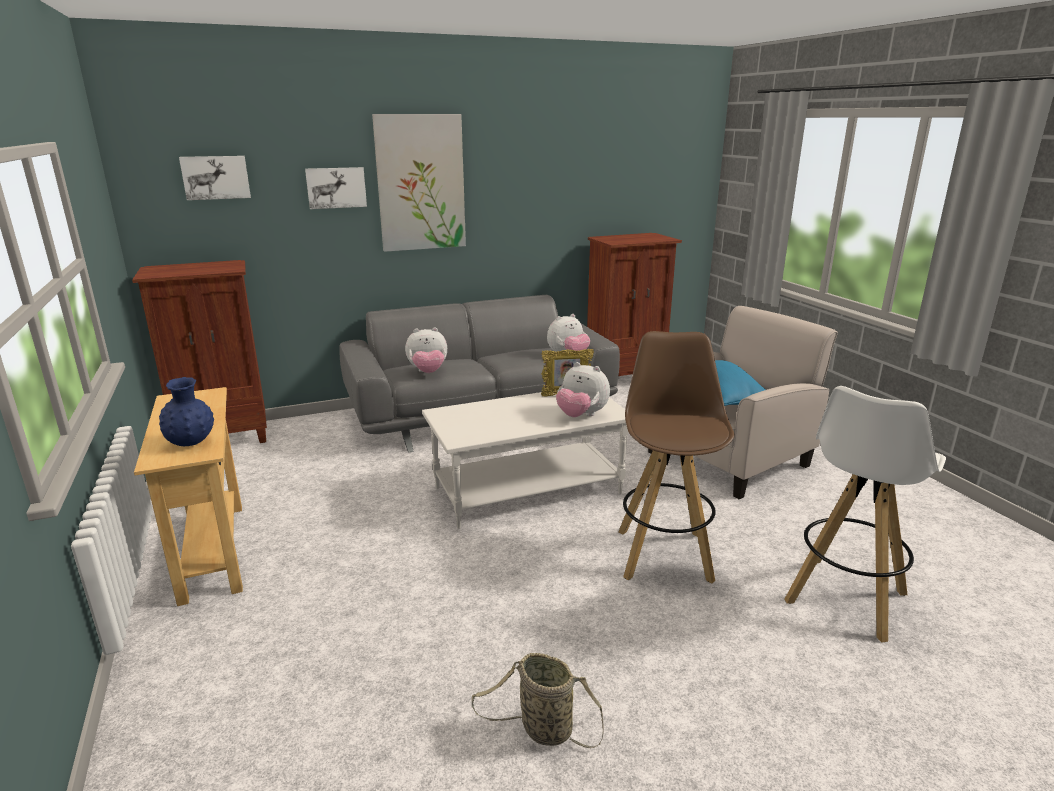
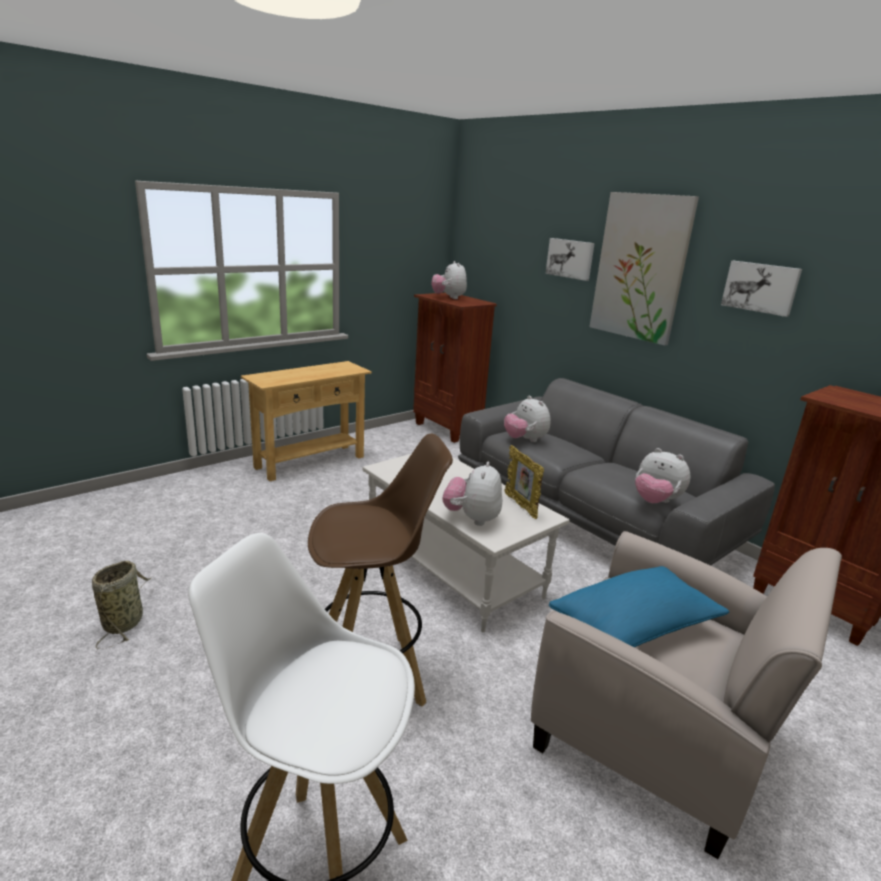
camera: 70 degrees right, 0 degrees up
blue vase [159,377,214,446] -> none
picture [179,156,251,200] -> picture moved to [721,261,802,317]
none -> plush toy [431,261,467,299]

